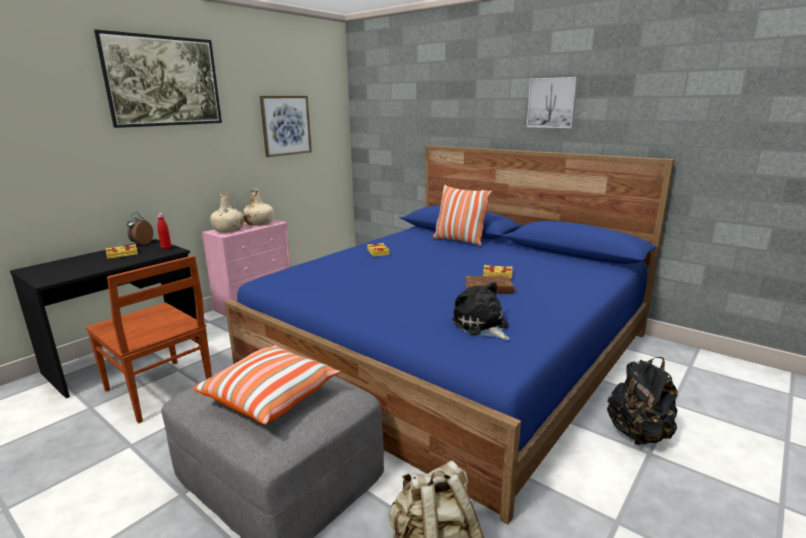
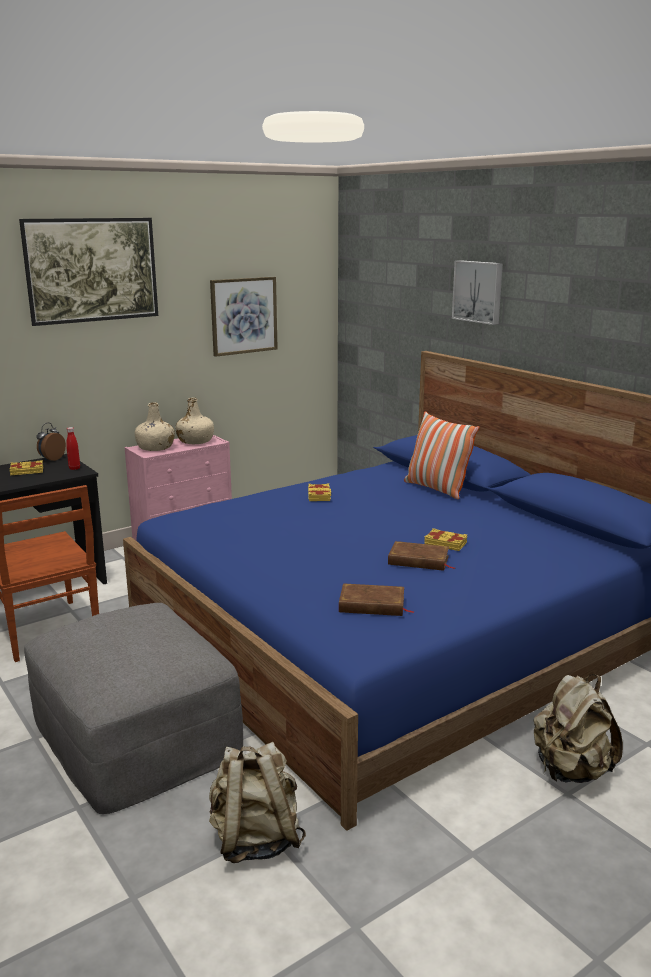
camera: 15 degrees right, 0 degrees up
pillow [193,345,341,425] -> none
plush toy [452,282,510,340] -> brown book [339,583,414,616]
picture [527,77,578,128] -> picture moved to [452,260,503,325]
black backpack [607,357,678,445] -> beige backpack [534,674,623,783]

